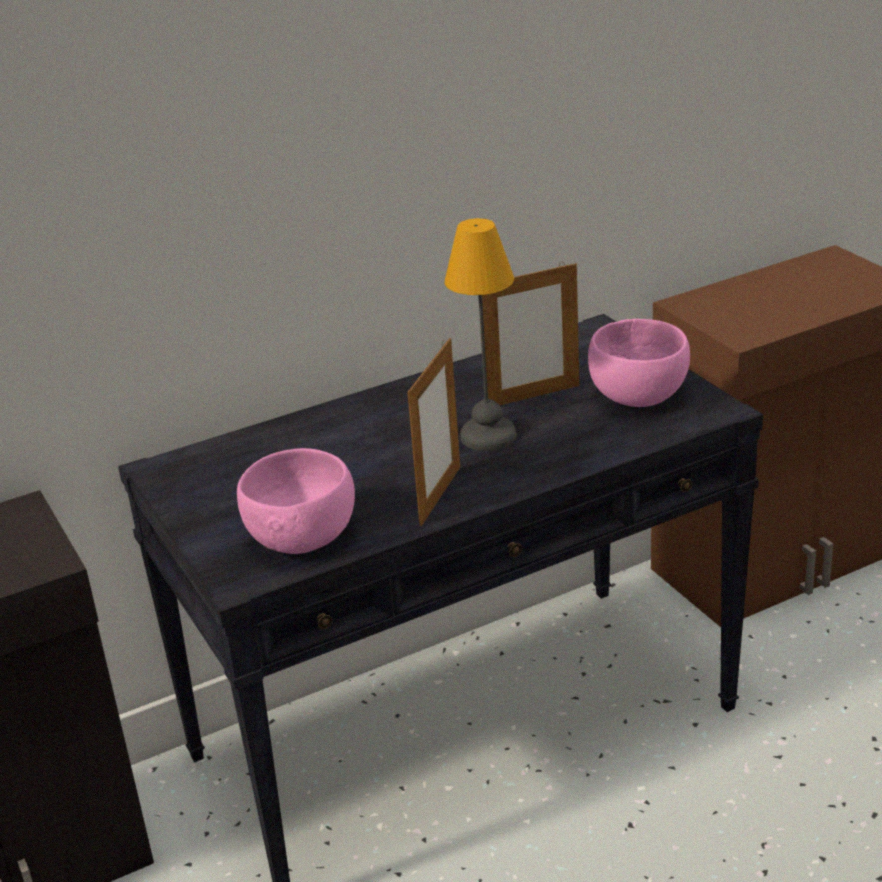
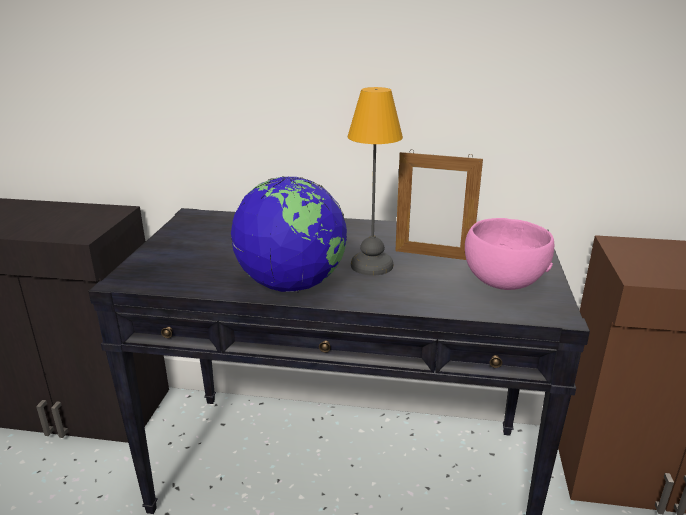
camera: 35 degrees right, 5 degrees down
pink bowl [237,448,355,554] -> none
picture frame [407,338,460,526] -> globe [231,176,347,292]

